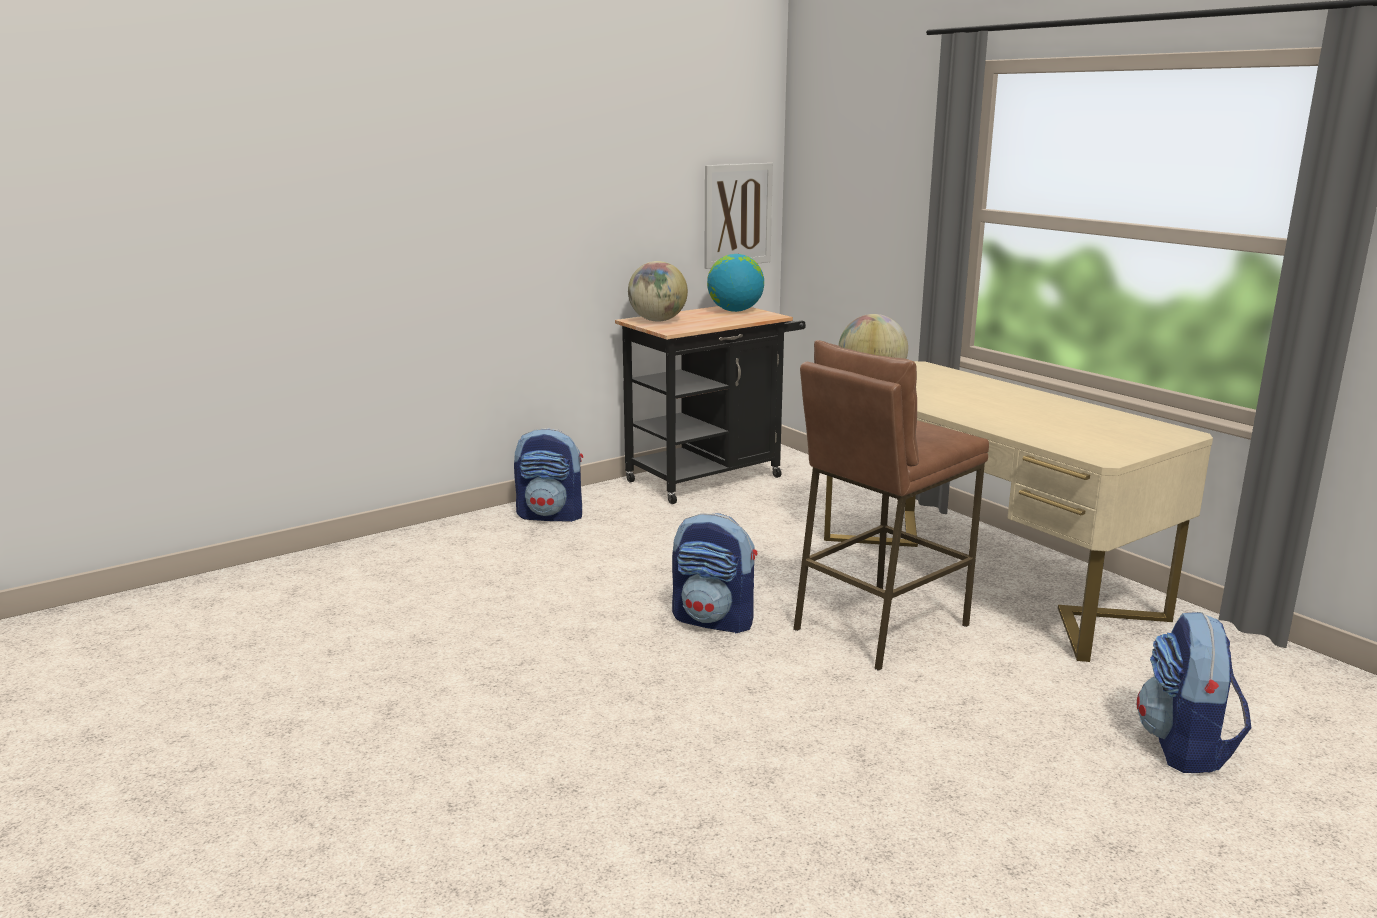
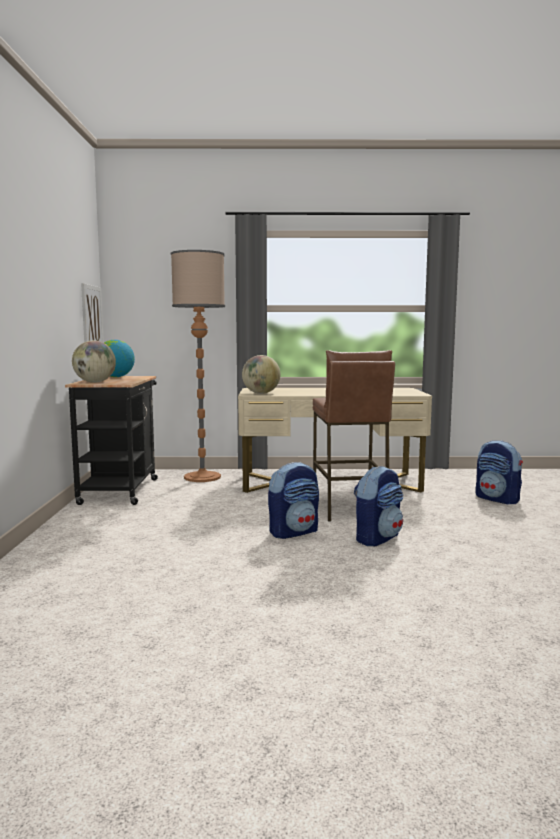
camera: 55 degrees left, 10 degrees down
backpack [514,428,583,522] -> backpack moved to [354,466,404,546]
none -> floor lamp [171,250,225,482]

